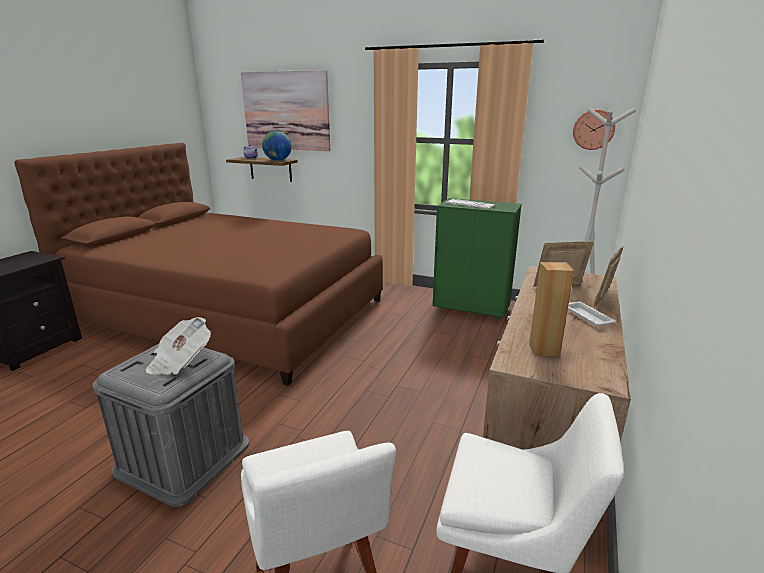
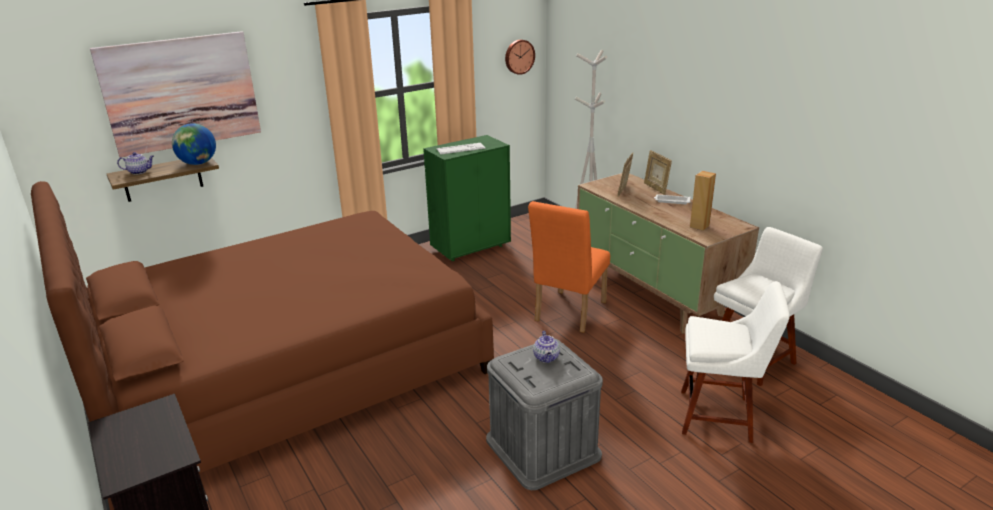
camera: 55 degrees left, 5 degrees up
newspaper [146,317,211,375] -> teapot [533,331,560,363]
none -> orange chair [528,201,610,333]

